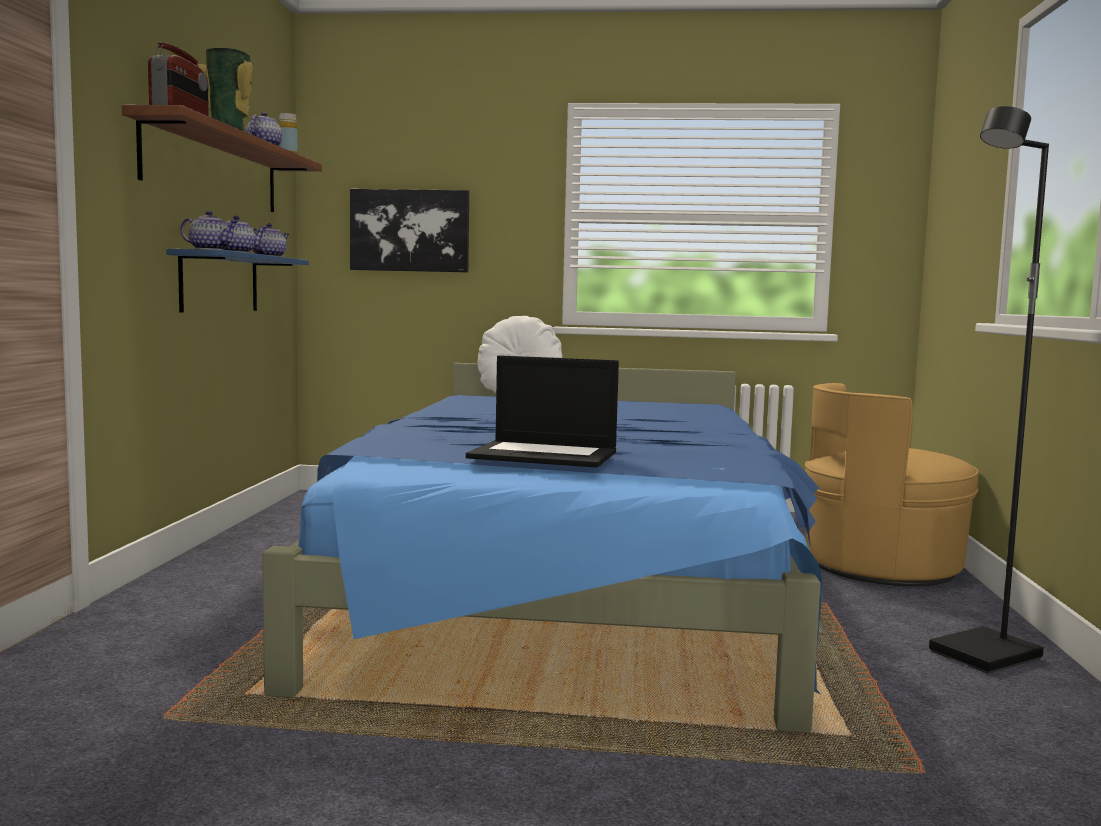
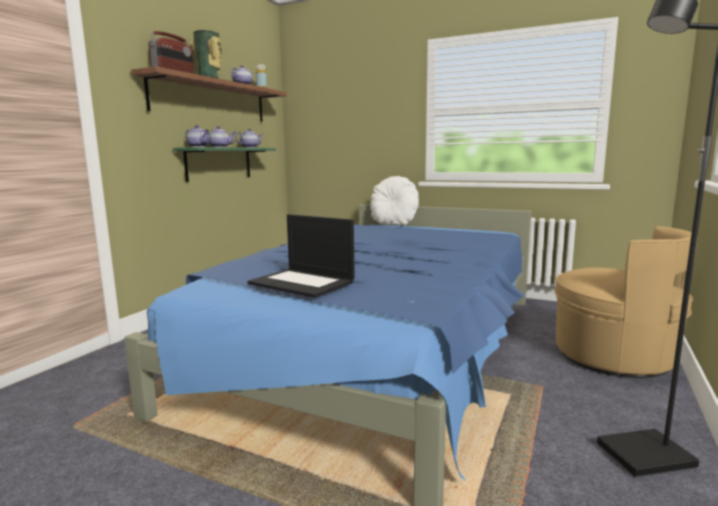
camera: 20 degrees right, 5 degrees up
blue shelf [166,249,309,312] -> green shelf [173,147,276,182]
picture [350,189,469,273] -> none
beige armchair [805,383,979,586] -> beige armchair turned 150 degrees counterclockwise [555,226,698,378]

